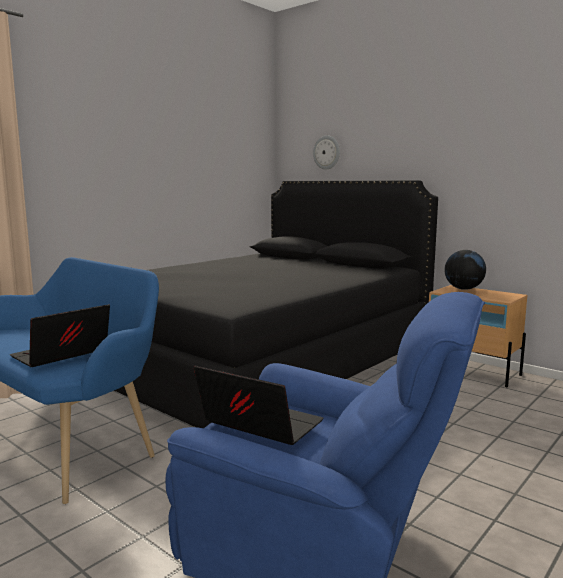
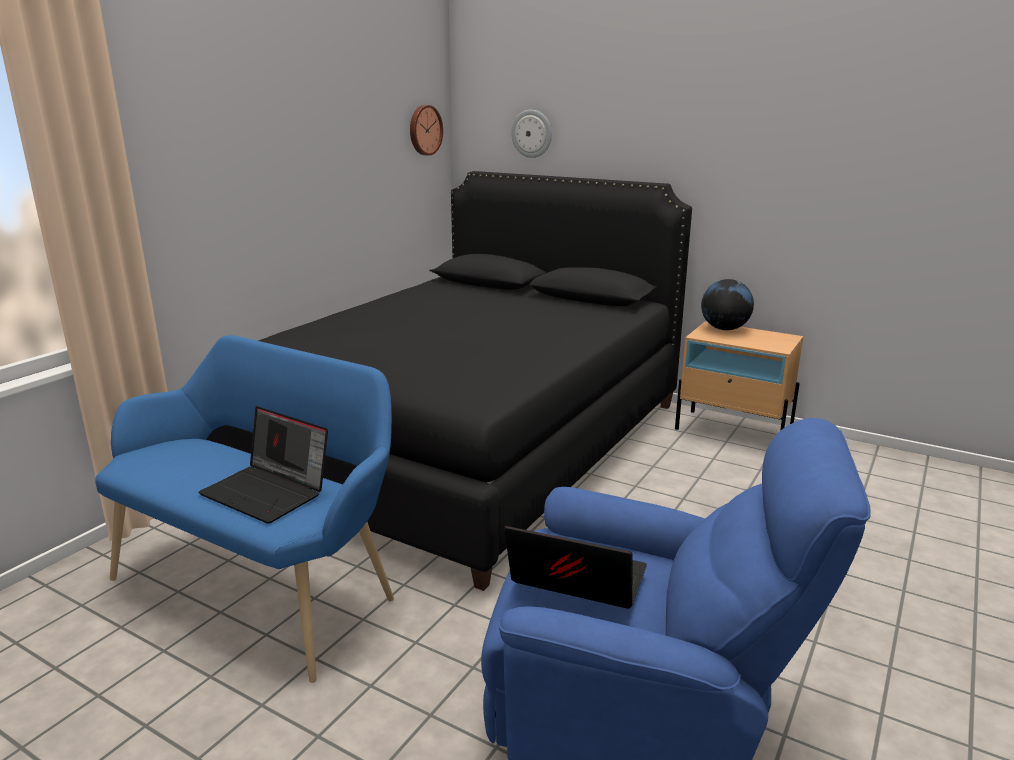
camera: 10 degrees left, 10 degrees up
laptop [10,304,110,367] -> laptop turned 90 degrees counterclockwise [198,406,328,524]
none -> wall clock [410,105,443,156]

